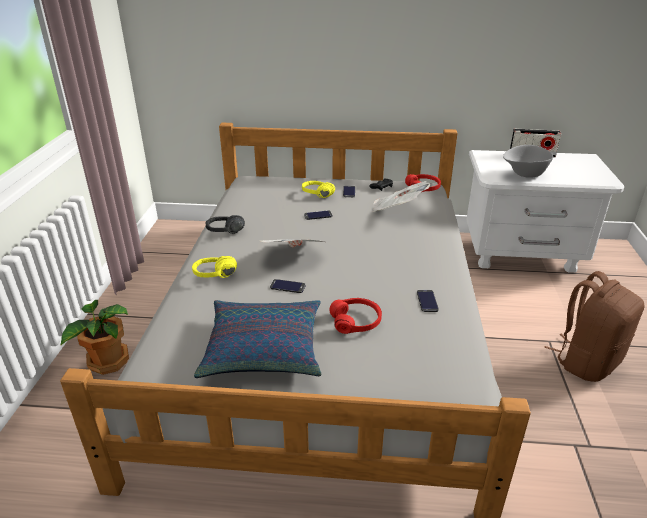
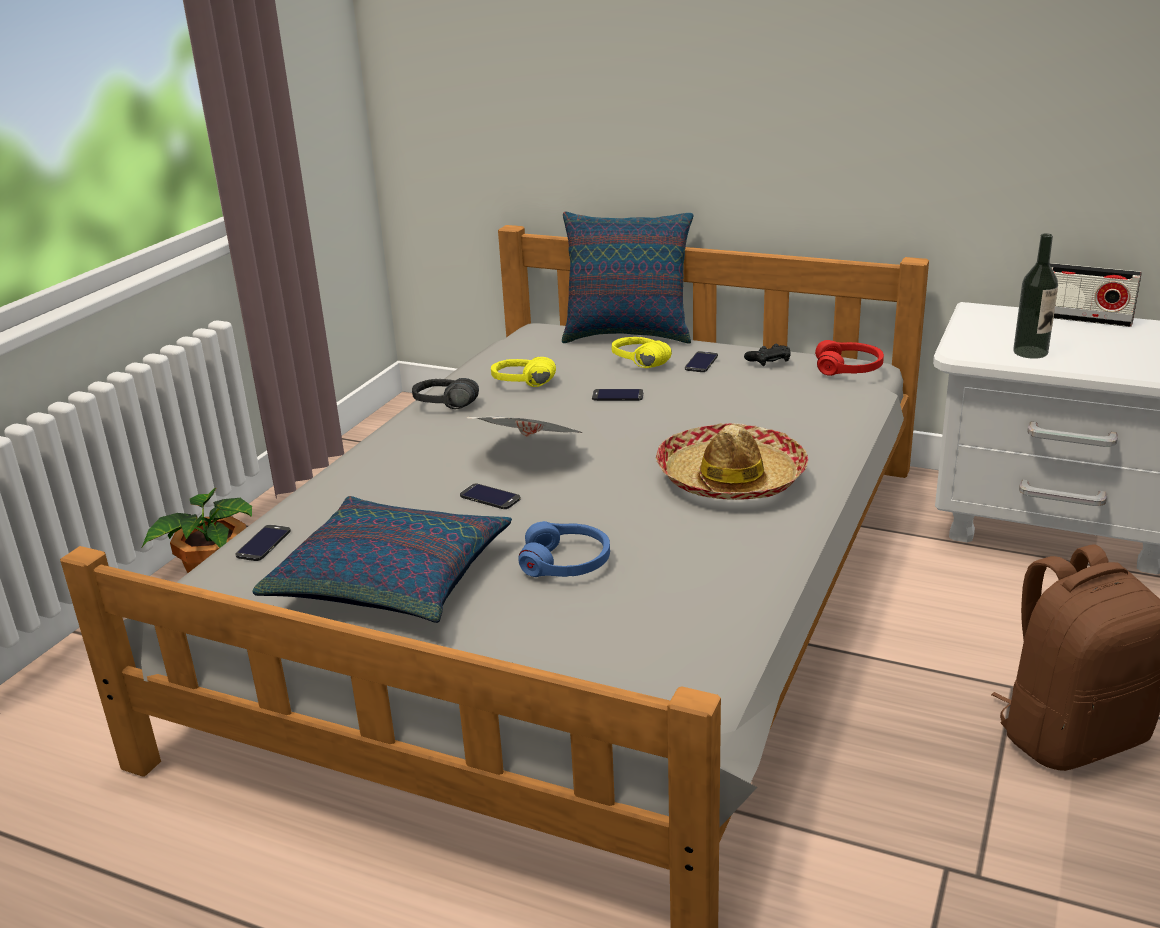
camera: 20 degrees right, 5 degrees down
yellow headphones [192,256,237,278] -> yellow headphones moved to [491,357,556,387]
red headphones [329,298,382,334] -> blue headphones [518,521,610,577]
newspaper [373,181,430,212] -> none
phone [417,290,439,312] -> phone moved to [235,525,291,561]
grey bowl [503,145,553,178] -> bottle [1013,233,1058,359]
none -> blue pillow [562,212,693,344]
none -> hat [656,423,808,500]

